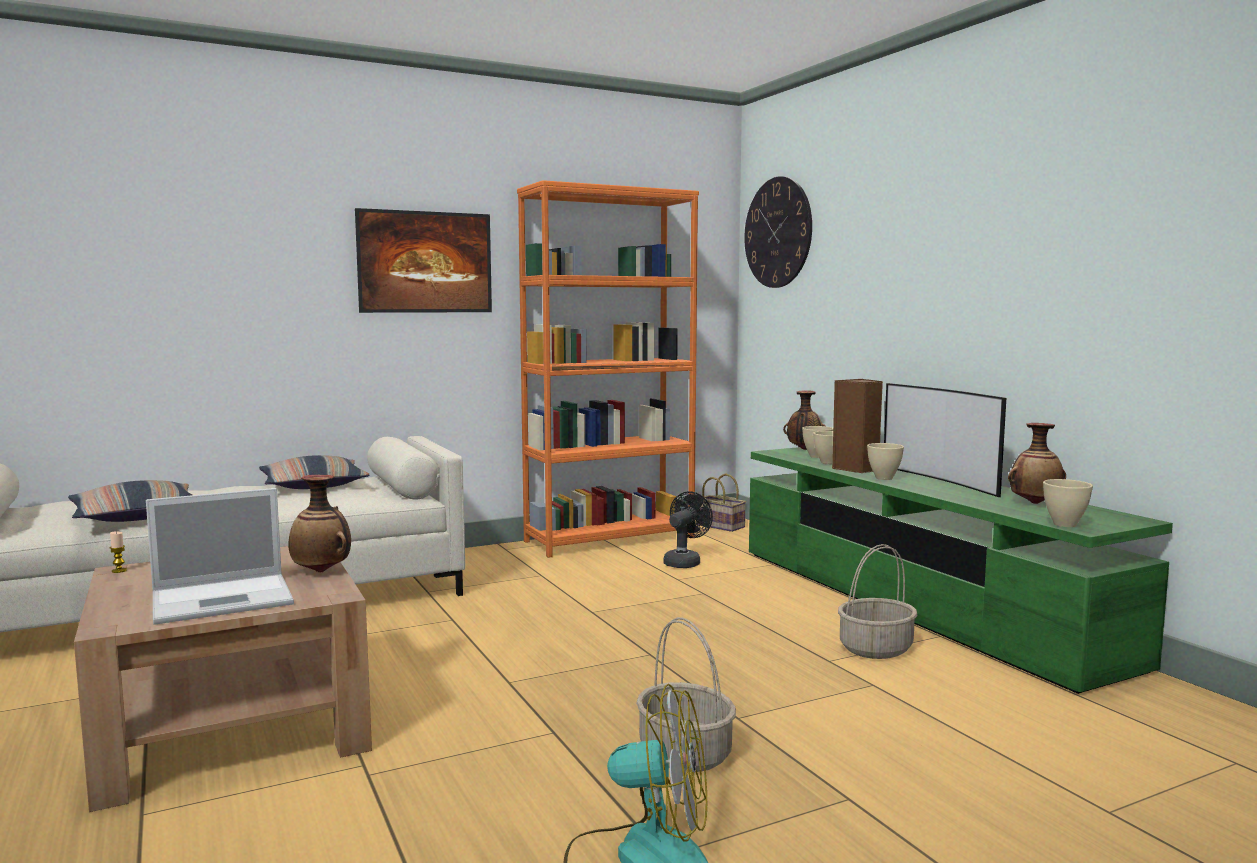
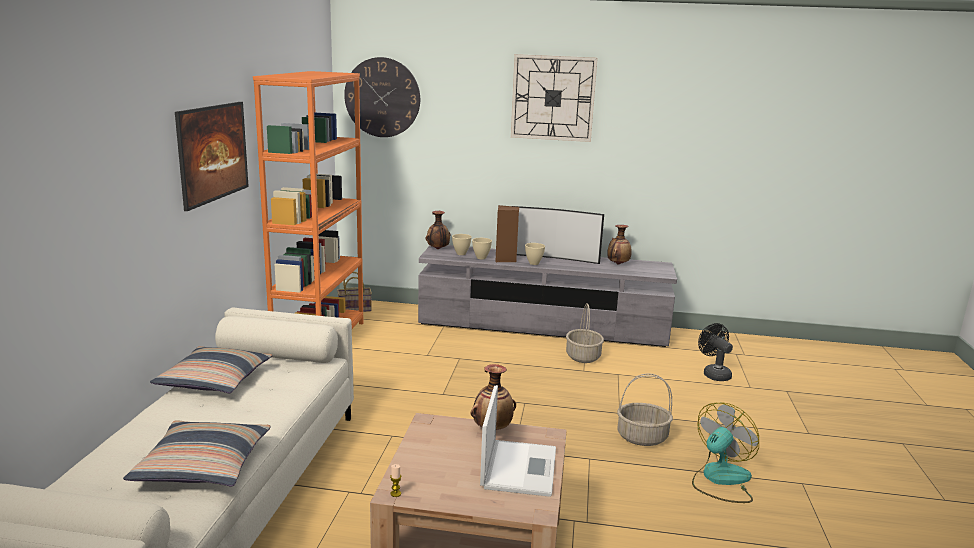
camera: 55 degrees left, 10 degrees up
black fan [663,492,713,568] -> black fan moved to [698,323,733,381]
green tv stand [749,447,1173,694] -> grey tv stand [418,245,677,347]
beige bowl [1043,479,1093,527] -> none
none -> wall clock [511,54,598,142]

